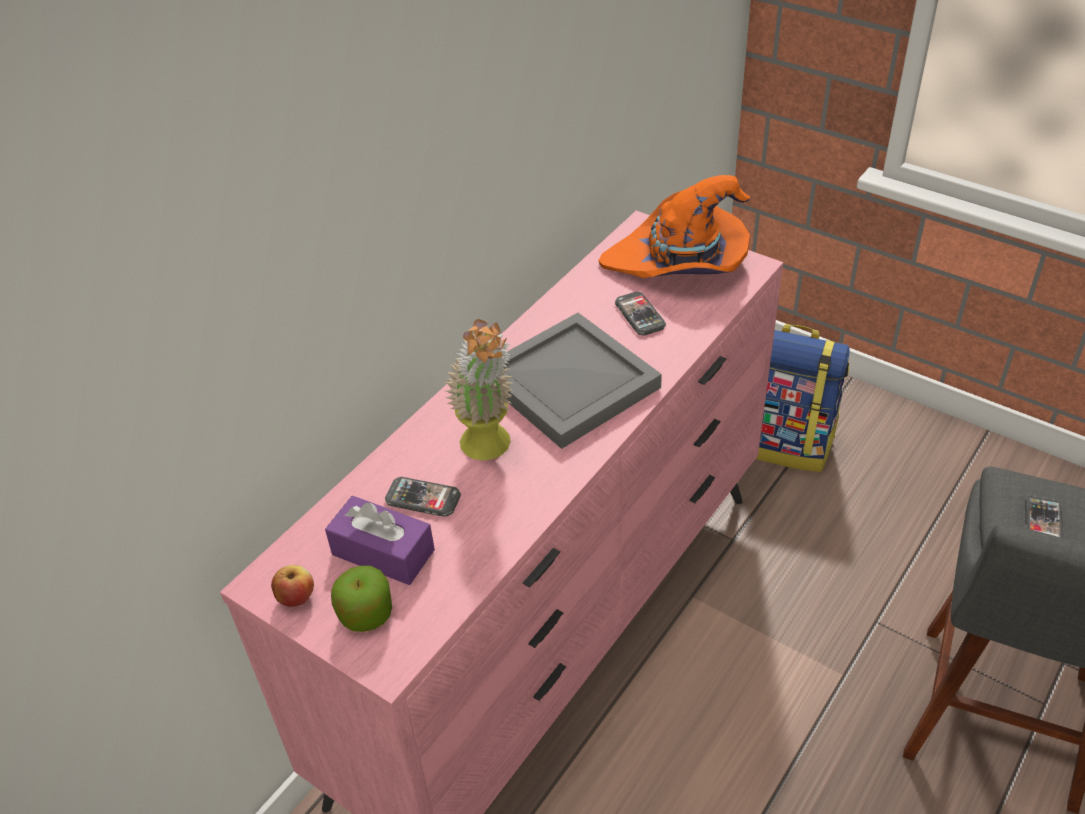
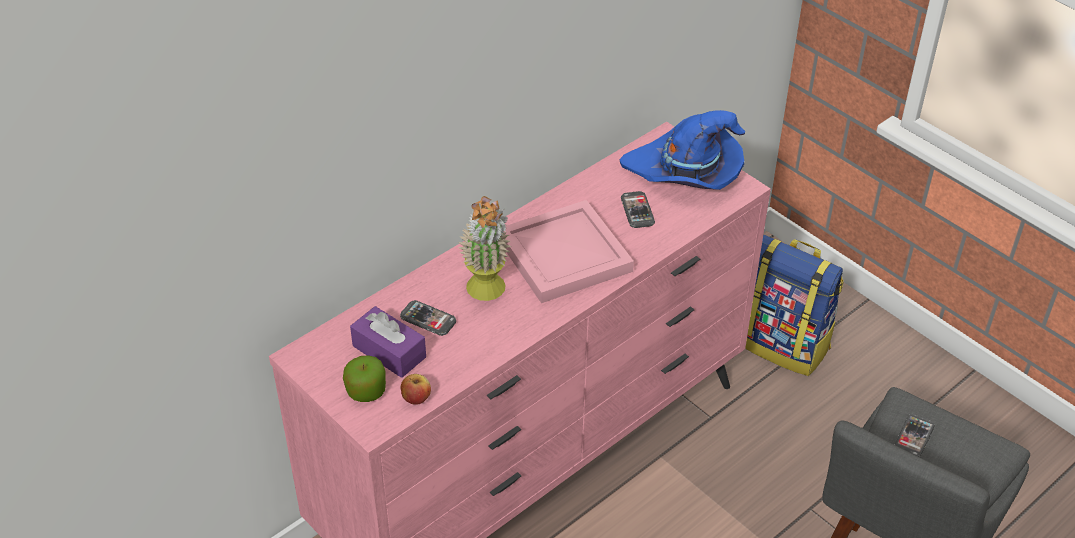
camera: 10 degrees right, 0 degrees up
apple [271,565,314,607] -> apple moved to [401,374,431,404]
grey tray [503,313,662,449] -> pink tray [504,200,634,303]
orange hat [598,175,750,278] -> blue hat [620,110,745,190]

